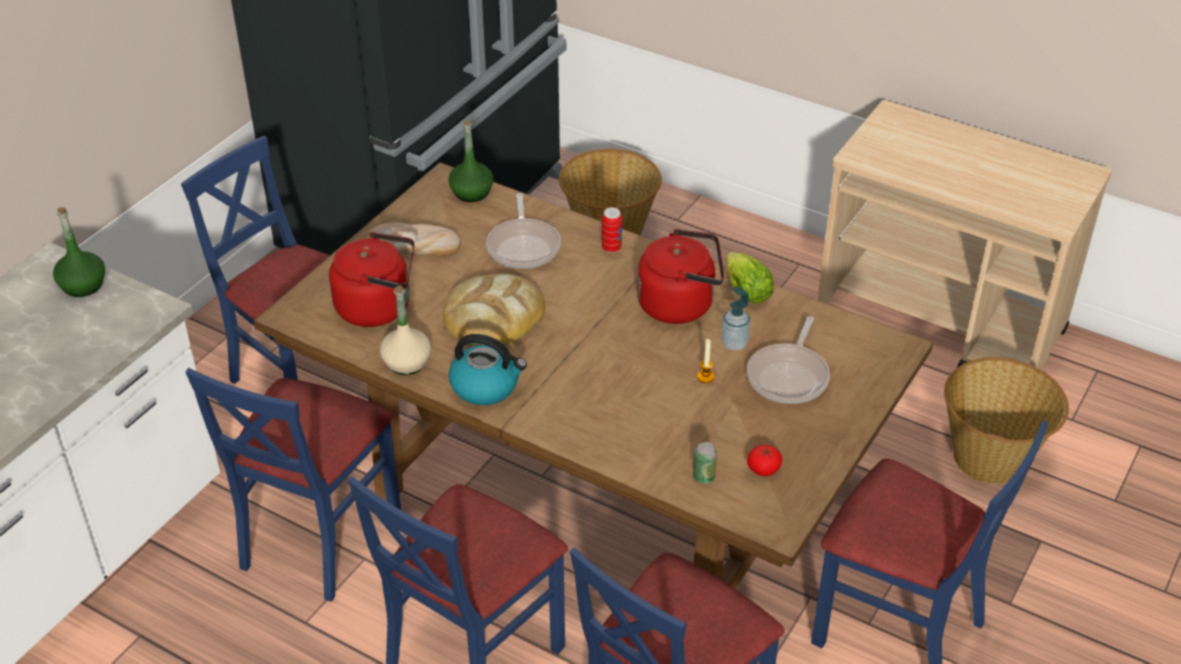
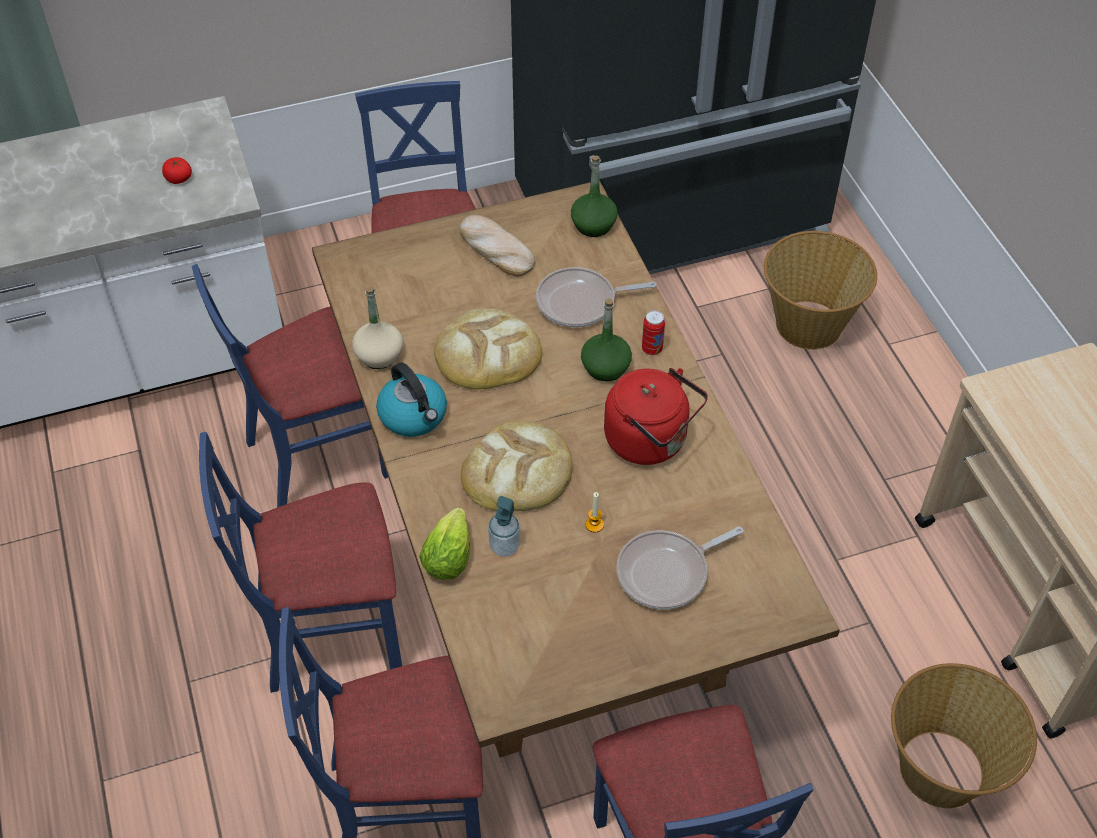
camera: 40 degrees right, 10 degrees up
green bottle [53,207,105,297] -> green bottle moved to [581,298,632,381]
red kettle [329,232,414,327] -> none
frying pan [486,193,561,269] -> frying pan turned 45 degrees clockwise [536,267,657,327]
can [693,442,717,484] -> none
soap dispenser [721,287,751,351] -> soap dispenser moved to [488,496,520,557]
lettuce [726,252,774,304] -> lettuce moved to [419,507,470,580]
tomato [747,445,782,476] -> tomato moved to [162,157,192,184]
none -> bread [461,421,573,511]

